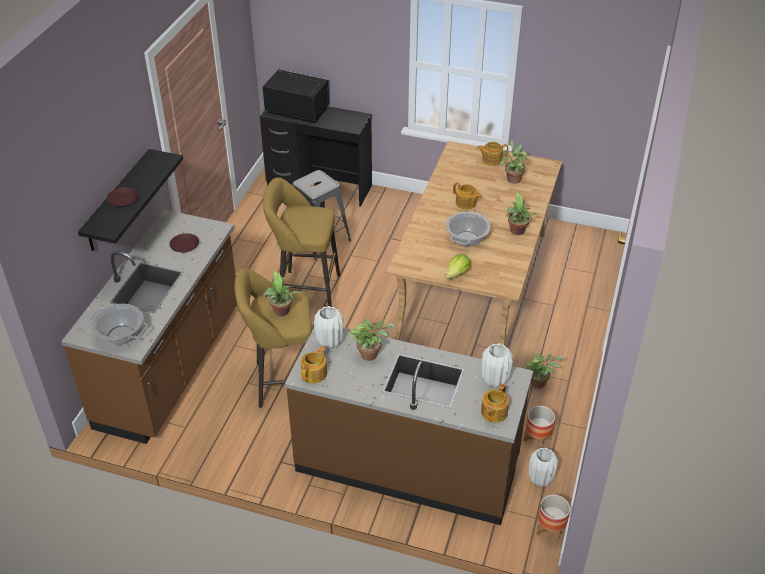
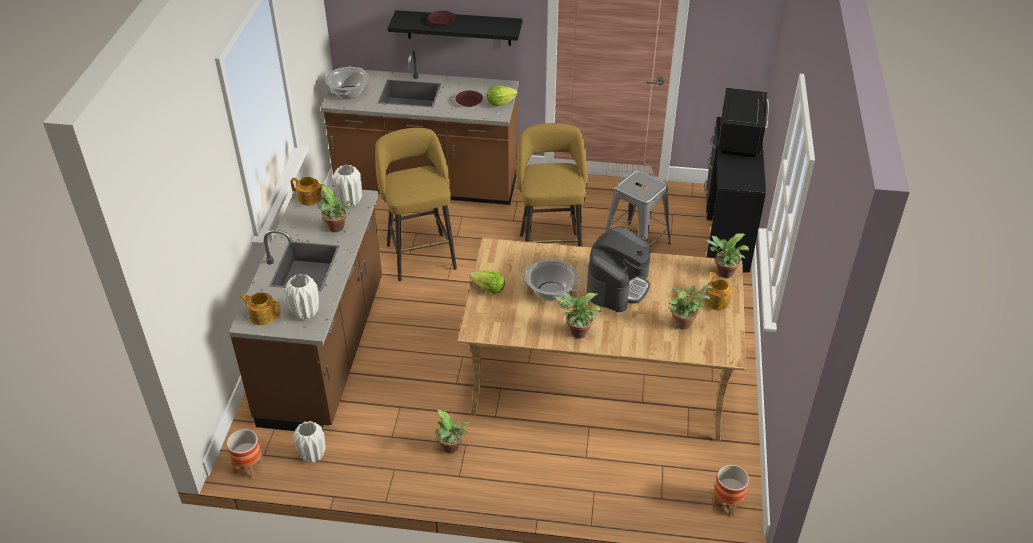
camera: 80 degrees right, 0 degrees up
potted plant [263,271,300,316] -> potted plant moved to [705,233,749,278]
teapot [453,182,482,210] -> coffee machine [587,227,651,312]
planter [524,406,555,449] -> planter moved to [712,465,749,516]
none -> lettuce [487,86,518,106]

